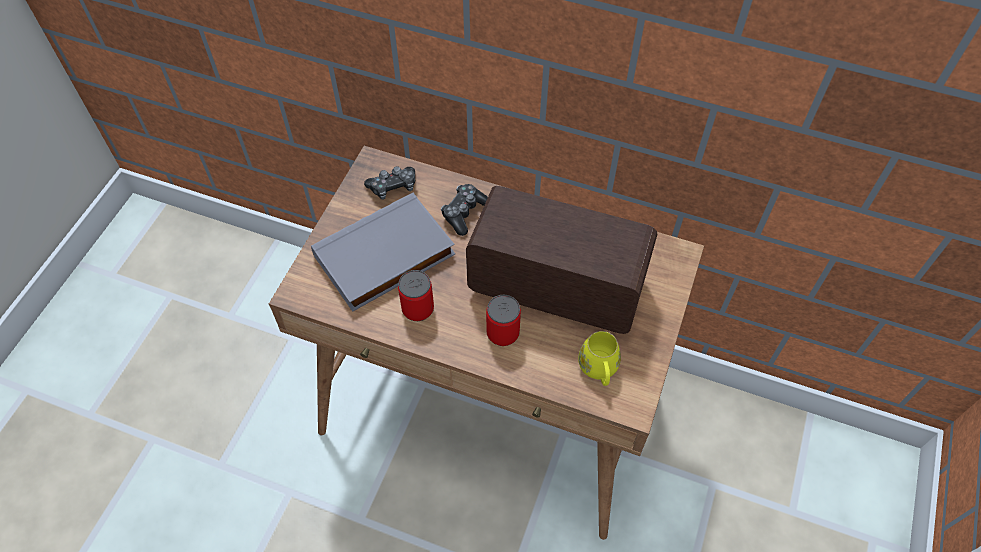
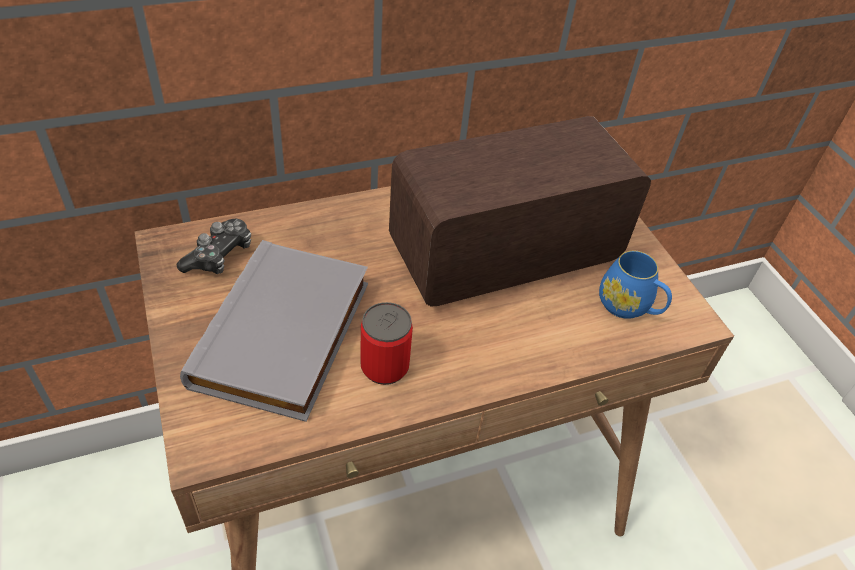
camera: 45 degrees left, 10 degrees down
game controller [441,184,488,236] -> none
can [486,295,521,346] -> none
yellow mug [578,331,621,386] -> blue mug [599,251,672,319]

